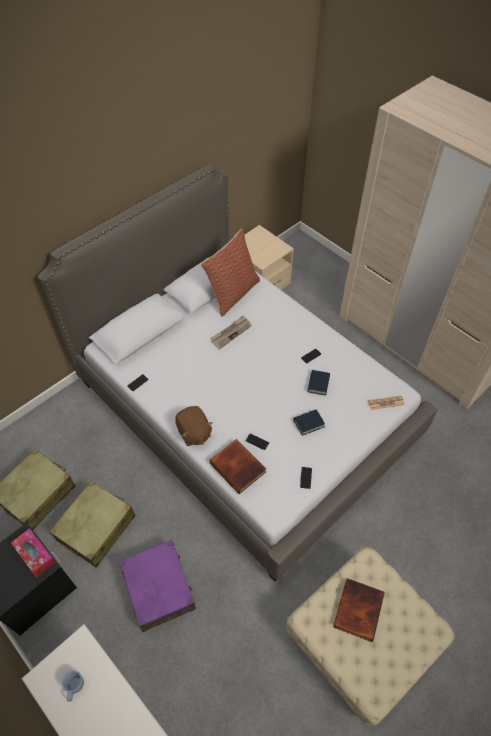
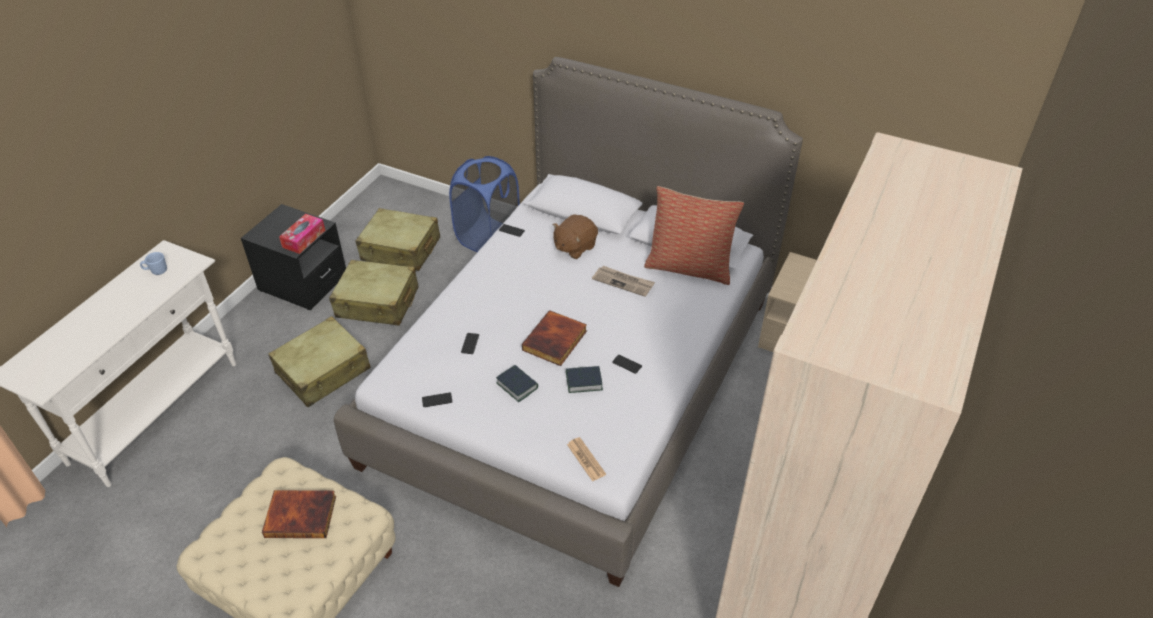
camera: 70 degrees right, 10 degrees down
purple suitcase [119,540,196,632] -> beige suitcase [268,316,371,407]
brown plush toy [175,406,213,446] -> brown plush toy moved to [553,214,598,259]
book [210,439,266,494] -> book moved to [522,310,587,366]
none -> blue laundry basket [449,156,520,252]

